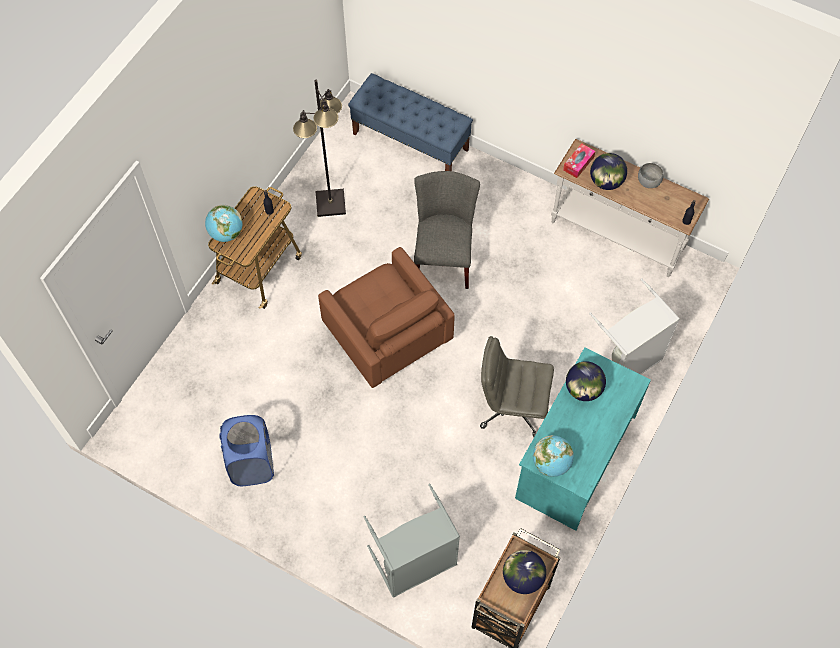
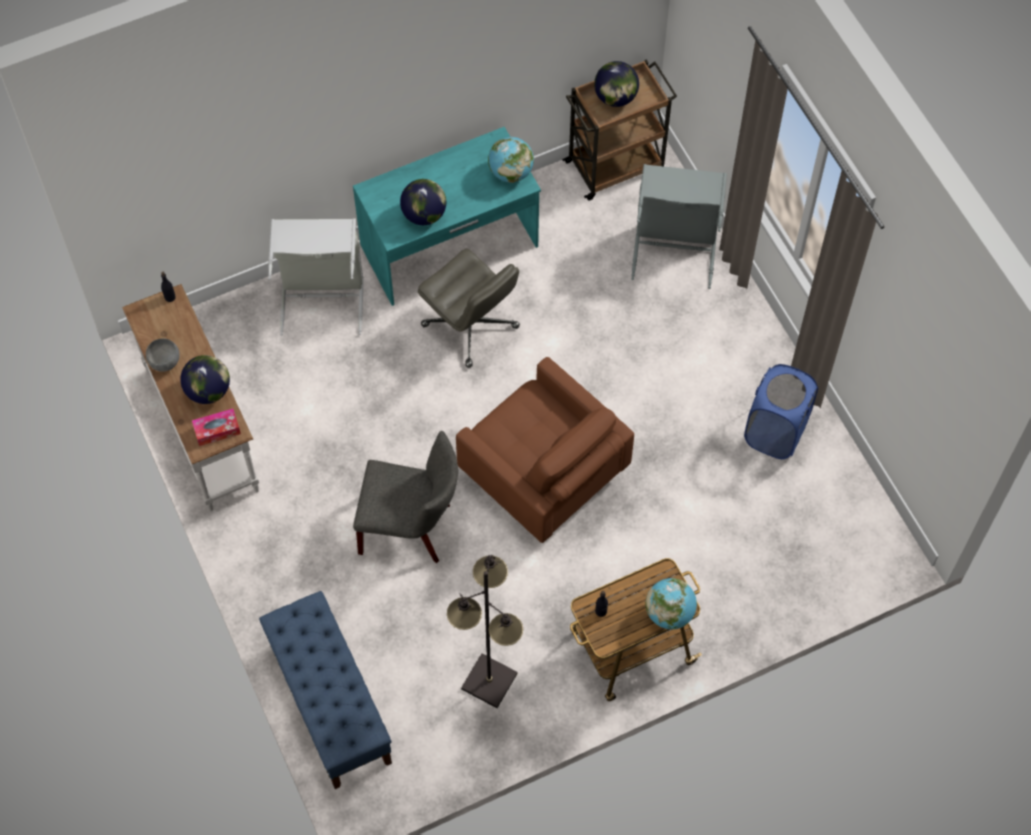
camera: 145 degrees left, 0 degrees up
brown armchair [318,247,455,388] -> brown armchair turned 135 degrees clockwise [456,357,634,543]
grey chair [414,171,480,289] -> grey chair turned 120 degrees counterclockwise [353,431,458,563]

